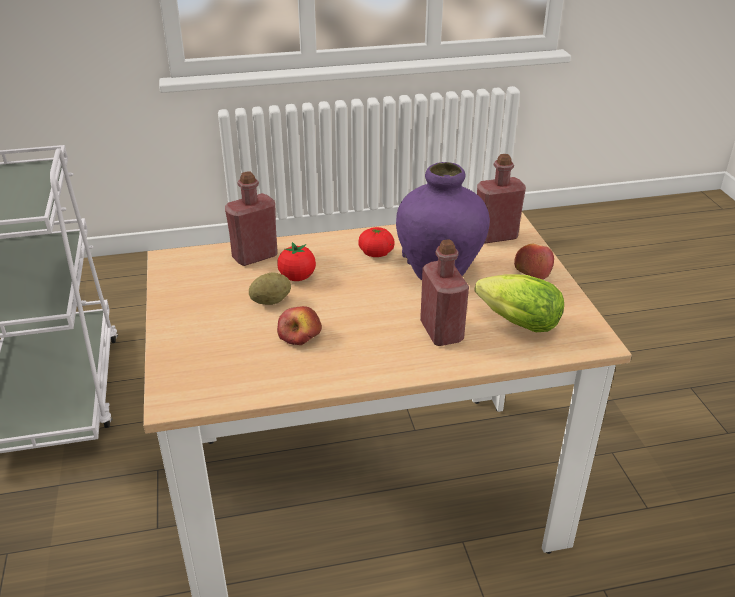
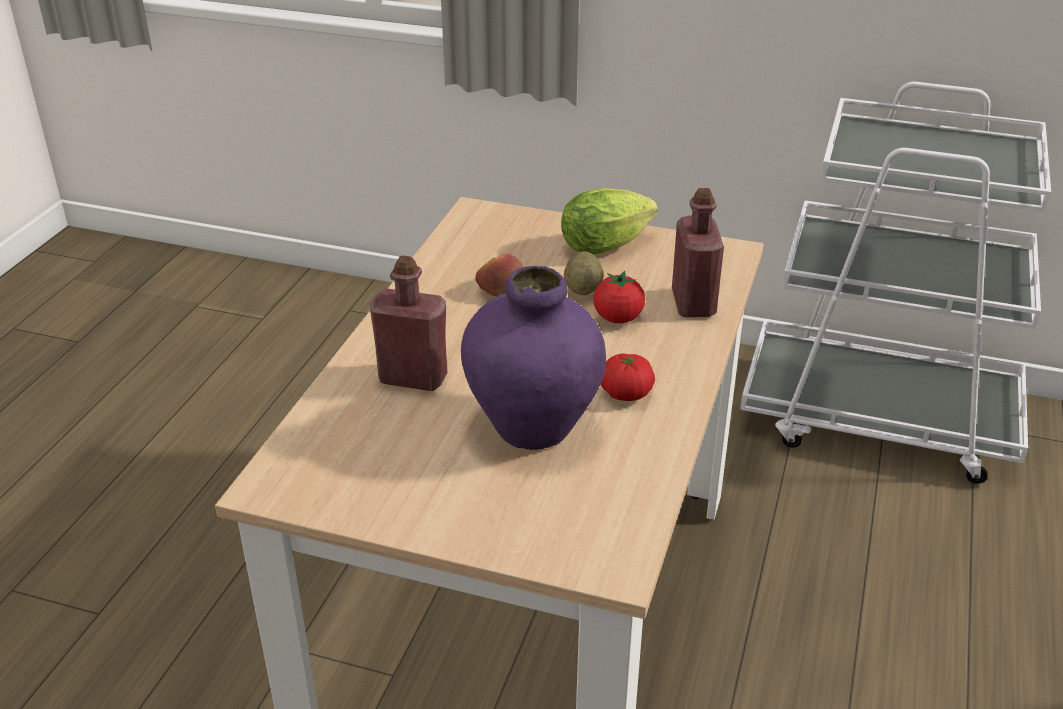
camera: 120 degrees right, 0 degrees up
lettuce [474,274,564,332] -> lettuce moved to [561,188,658,254]
red bottle [477,154,526,244] -> none
apple [514,244,554,280] -> none

